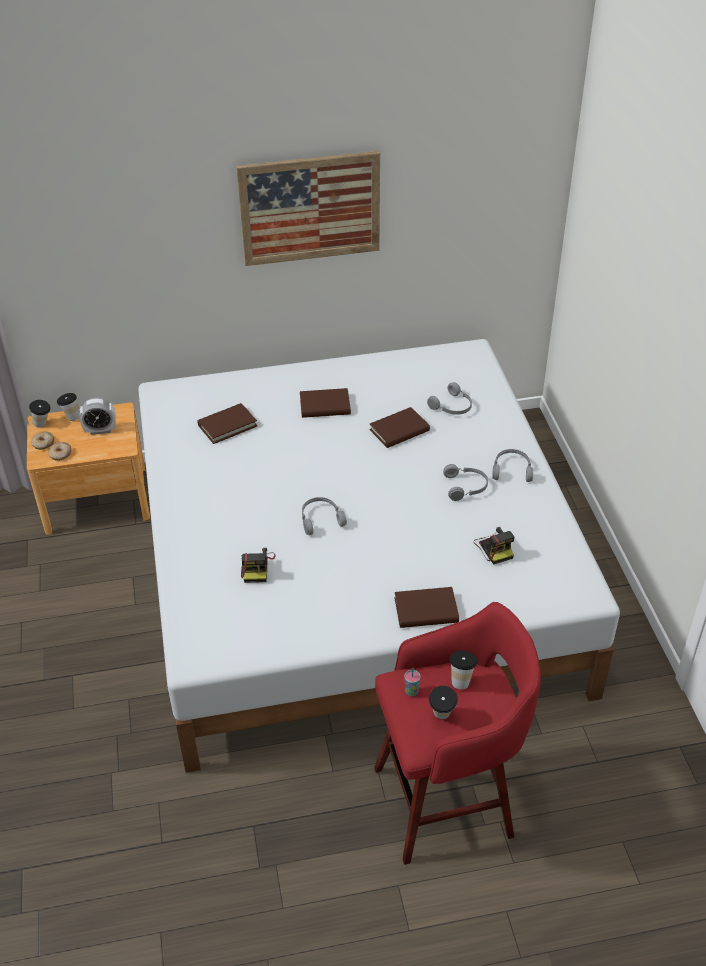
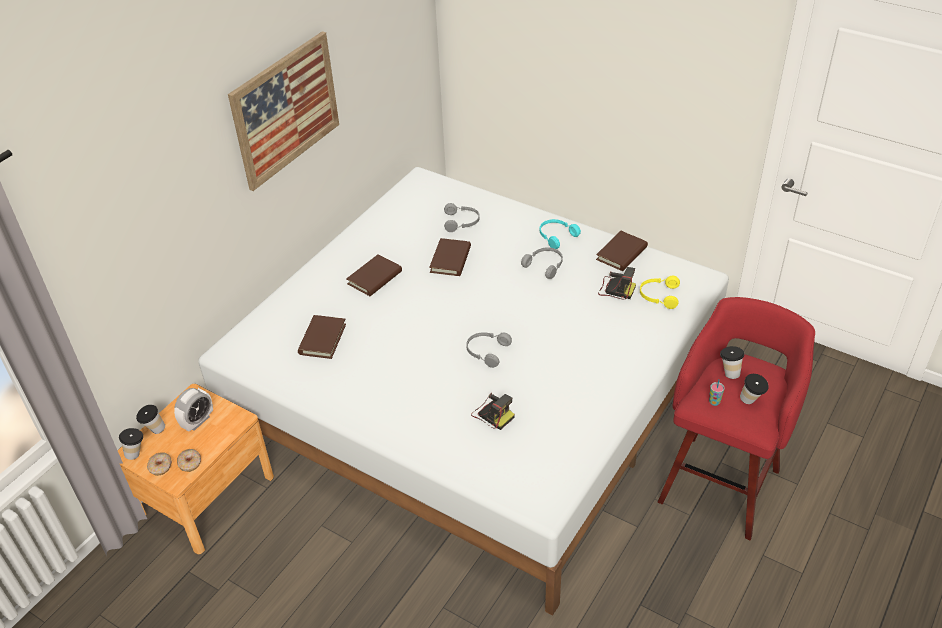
camera: 45 degrees left, 0 degrees up
brown book [395,587,459,628] -> brown book moved to [596,231,648,271]
grey headphones [492,449,533,482] -> turquoise headphones [540,219,581,249]
none -> yellow headphones [640,276,680,309]

